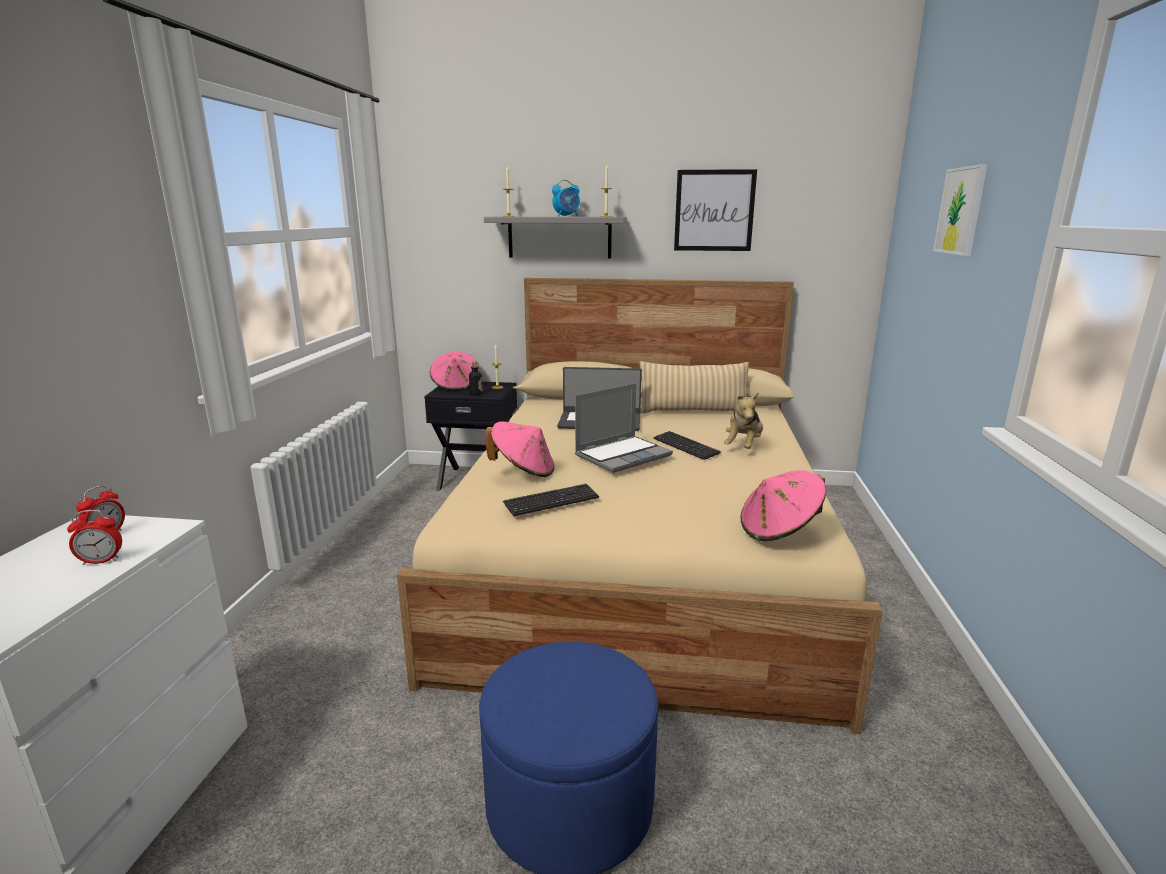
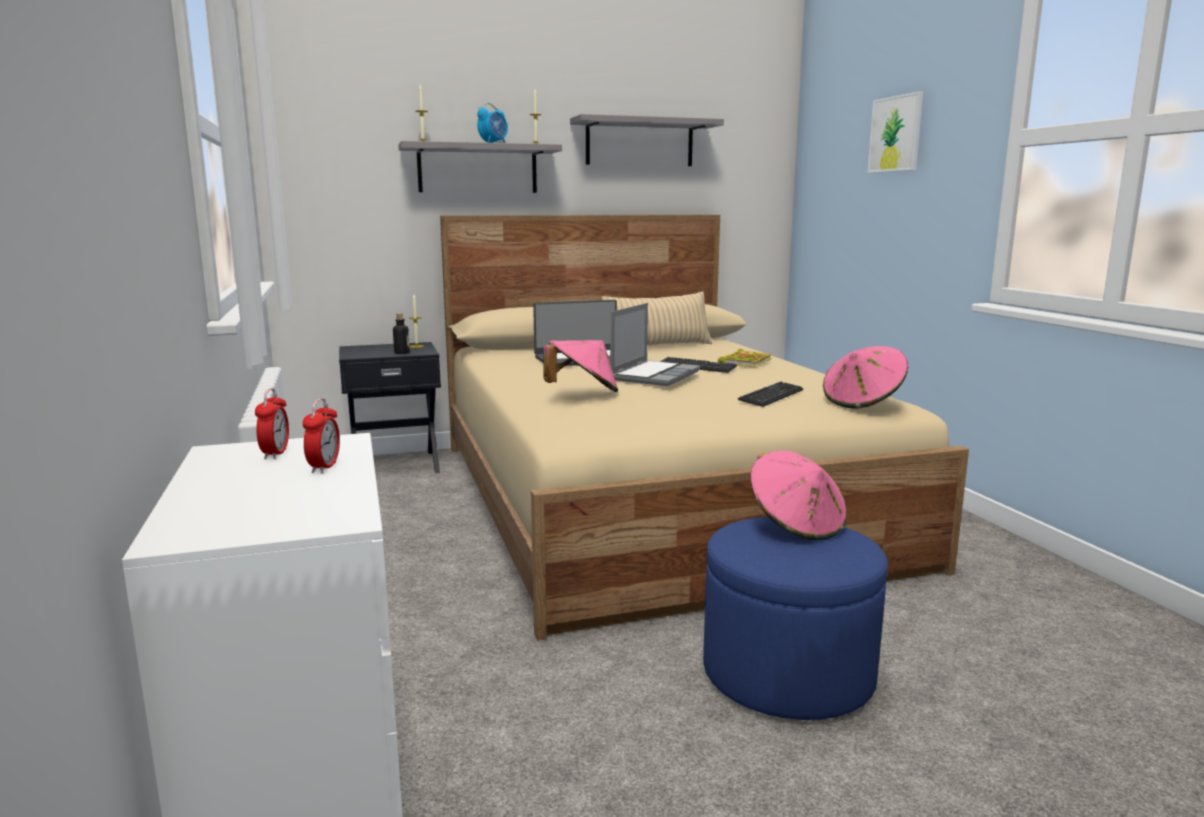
camera: 25 degrees left, 5 degrees down
alarm clock [67,510,122,565] -> alarm clock turned 45 degrees counterclockwise [303,398,340,473]
pink hat [429,352,480,391] -> pink hat moved to [751,451,847,540]
keyboard [503,484,599,516] -> keyboard moved to [738,381,803,407]
picture [674,169,757,251] -> grey shelf [570,114,724,166]
plush toy [724,393,763,449] -> book [718,349,772,367]

